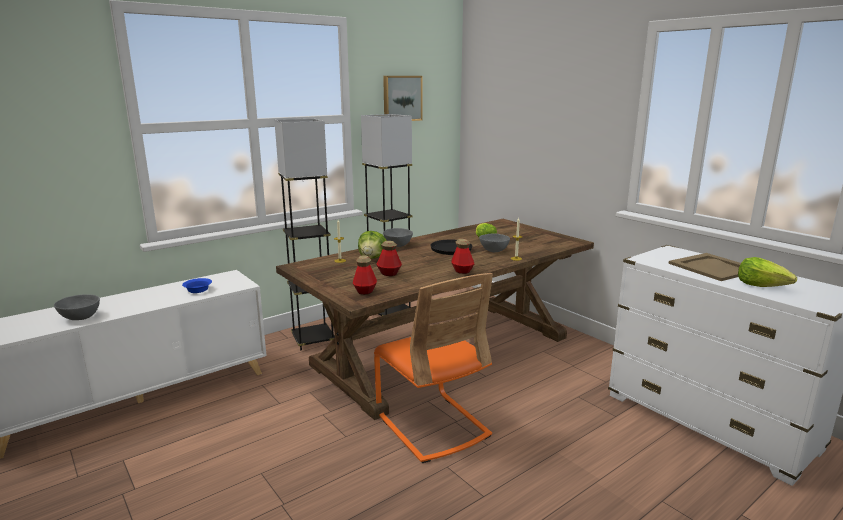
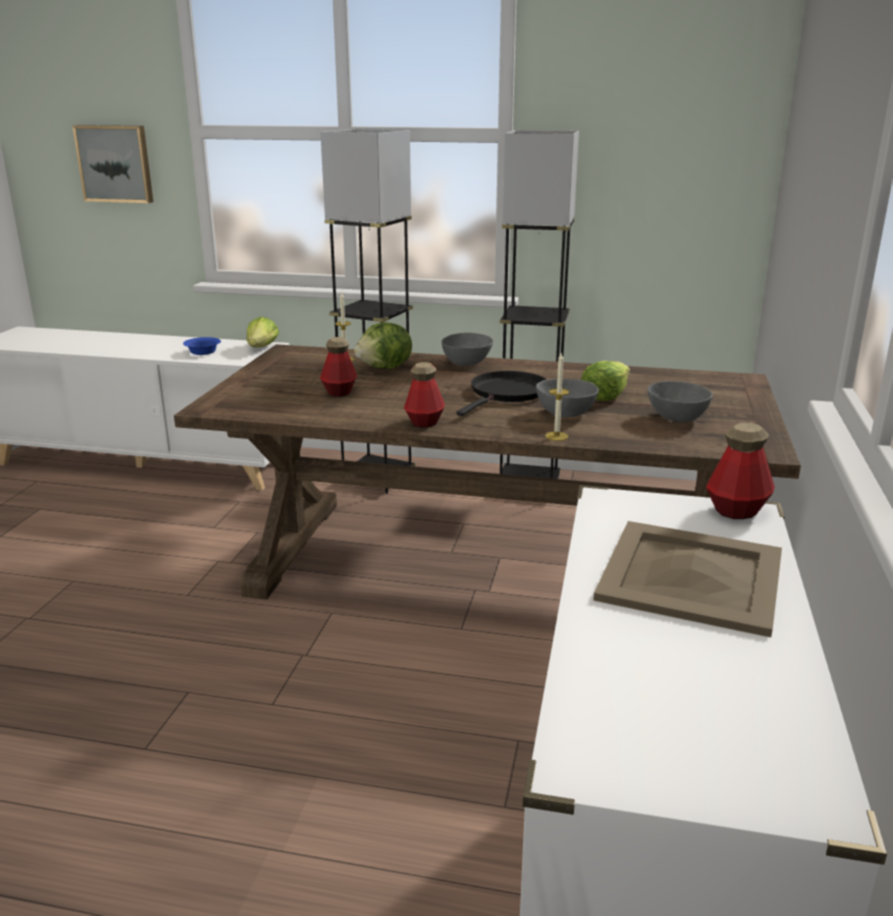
camera: 50 degrees right, 5 degrees up
grey bowl [54,294,100,320] -> grey bowl moved to [647,381,713,422]
bottle [353,255,377,295] -> bottle moved to [706,423,775,519]
orange chair [374,273,493,463] -> none
picture [383,76,423,121] -> picture moved to [72,125,153,203]
lettuce [738,257,797,287] -> lettuce moved to [247,317,279,347]

